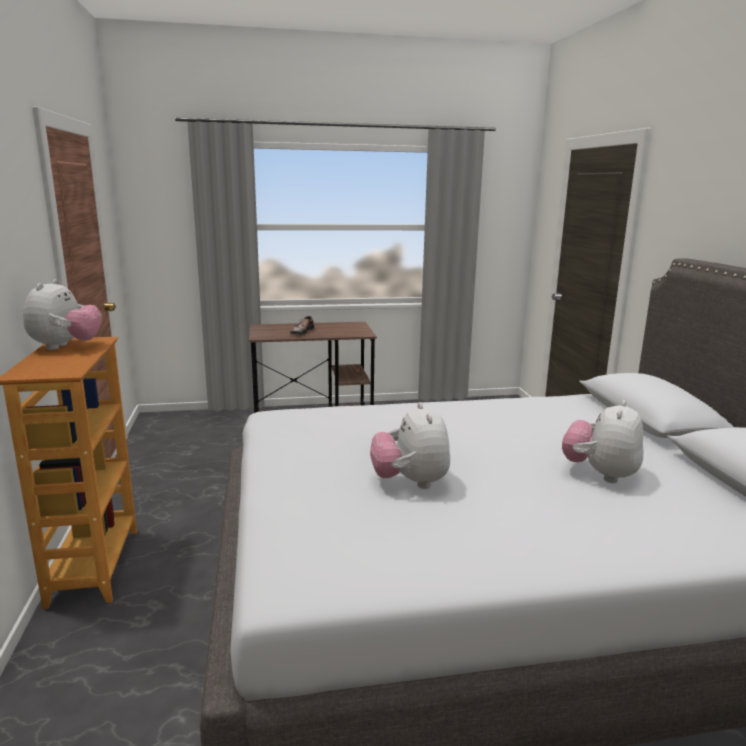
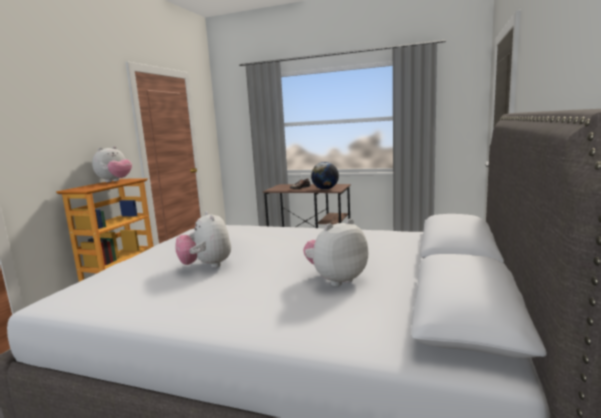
camera: 30 degrees right, 5 degrees down
plush toy [370,402,450,489] -> plush toy turned 45 degrees counterclockwise [175,211,231,268]
none -> globe [311,162,339,190]

